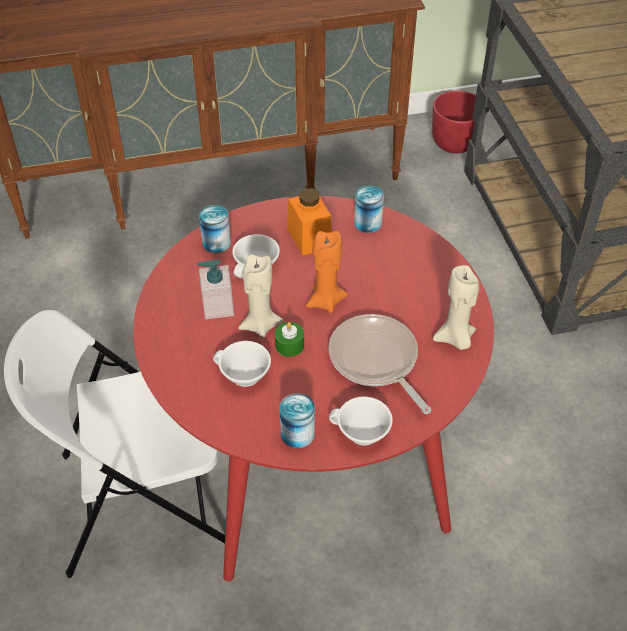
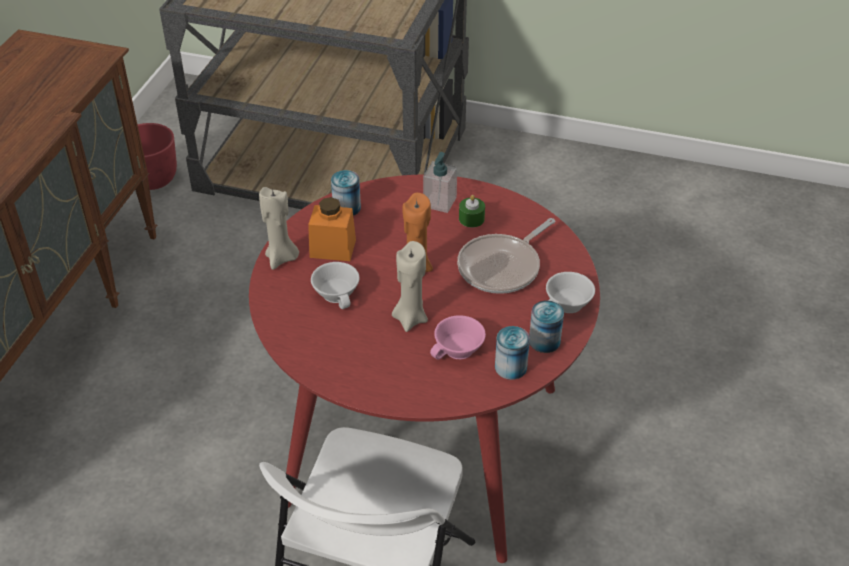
camera: 60 degrees left, 5 degrees down
soap dispenser [197,259,234,319] -> soap dispenser moved to [423,152,457,213]
can [199,205,231,253] -> can moved to [495,326,530,380]
white cup [213,341,271,387] -> pink cup [430,315,486,360]
green candle [275,322,304,357] -> green candle moved to [459,195,485,228]
frying pan [328,314,431,414] -> frying pan turned 45 degrees counterclockwise [457,218,555,294]
beige candle [433,265,479,350] -> beige candle moved to [259,187,299,270]

